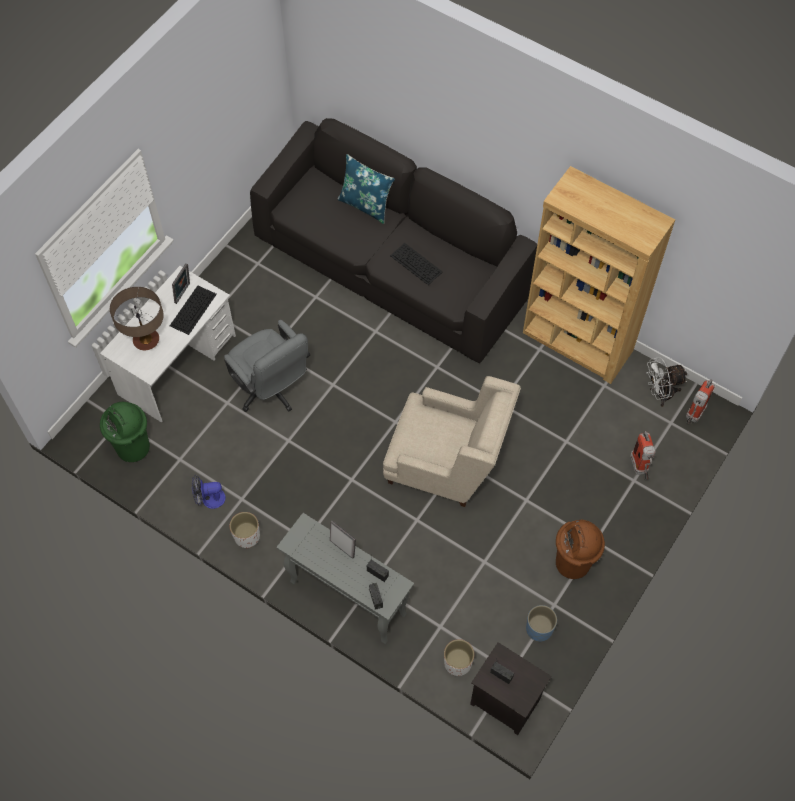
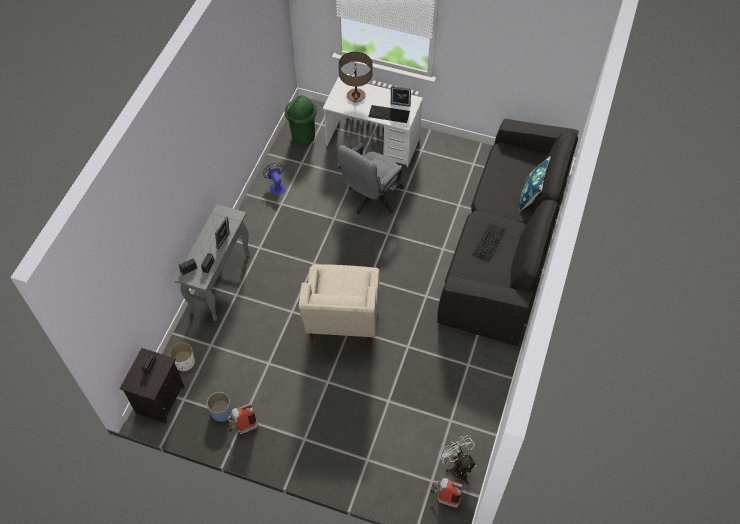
camera: 75 degrees right, 5 degrees down
white planter [230,512,260,548] -> none
brown bookcase [523,166,675,384] -> none
brown trash can [556,519,605,579] -> none
fire extinguisher [630,431,656,479] -> fire extinguisher moved to [228,403,258,434]

